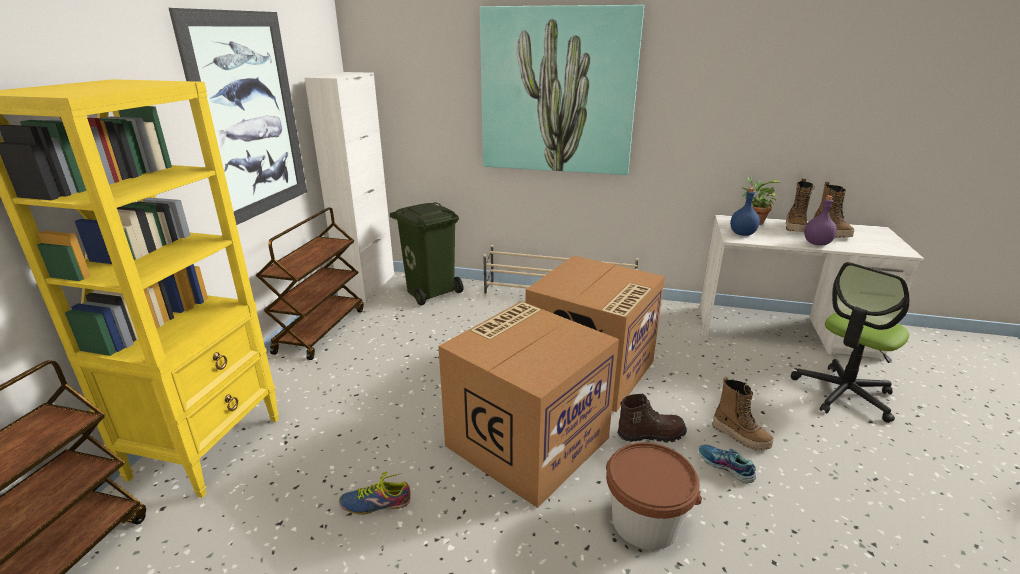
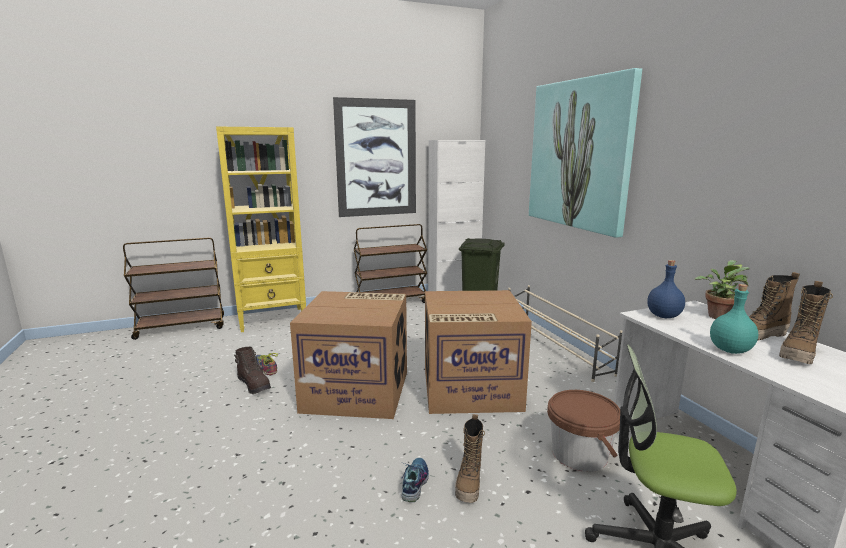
camera: 55 degrees right, 10 degrees down
brown bucket [606,442,702,550] -> brown bucket moved to [547,390,620,472]
brown boot [617,394,687,443] -> brown boot moved to [234,347,271,394]
purple bottle [804,195,837,246] -> turquoise bottle [710,284,758,354]

